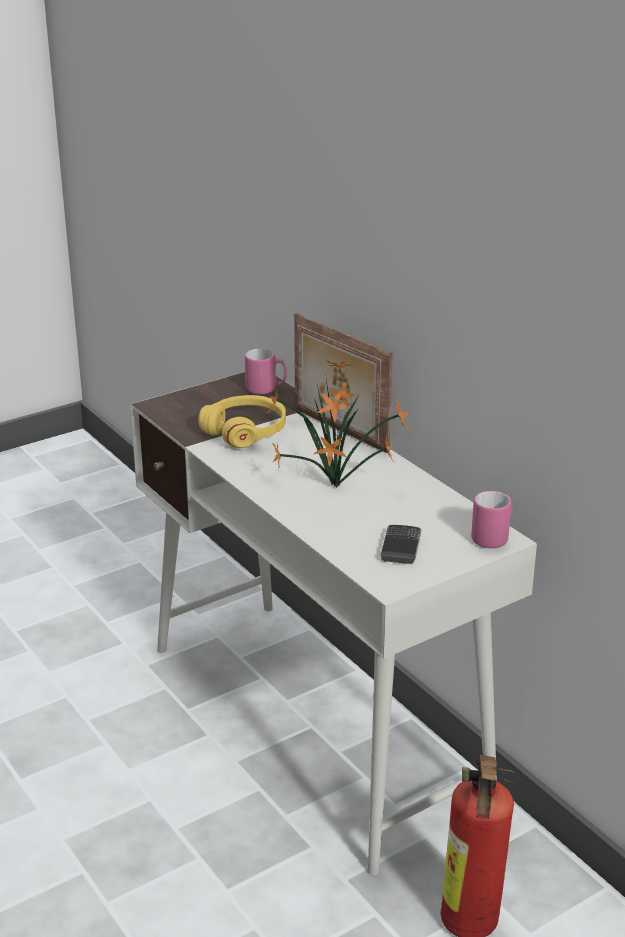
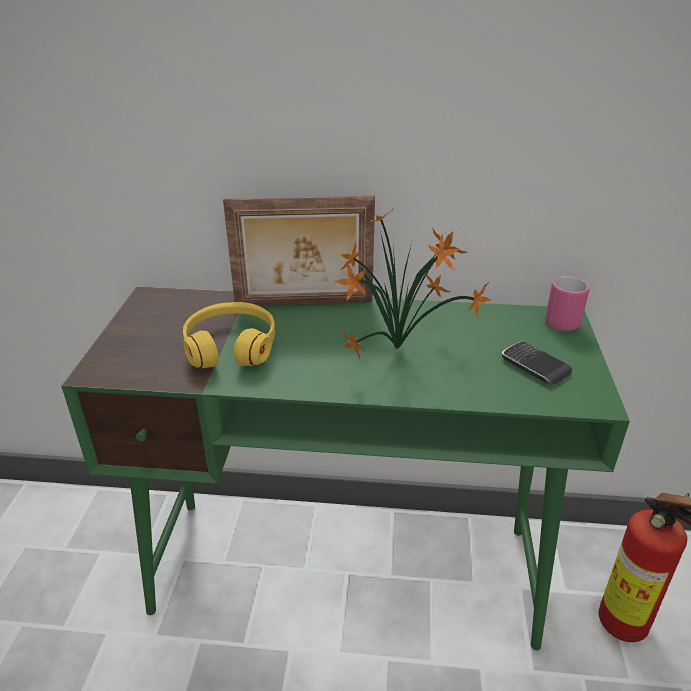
camera: 50 degrees left, 5 degrees up
white desk [130,372,537,875] -> green desk [61,286,630,651]
pink mug [245,348,287,395] -> none

